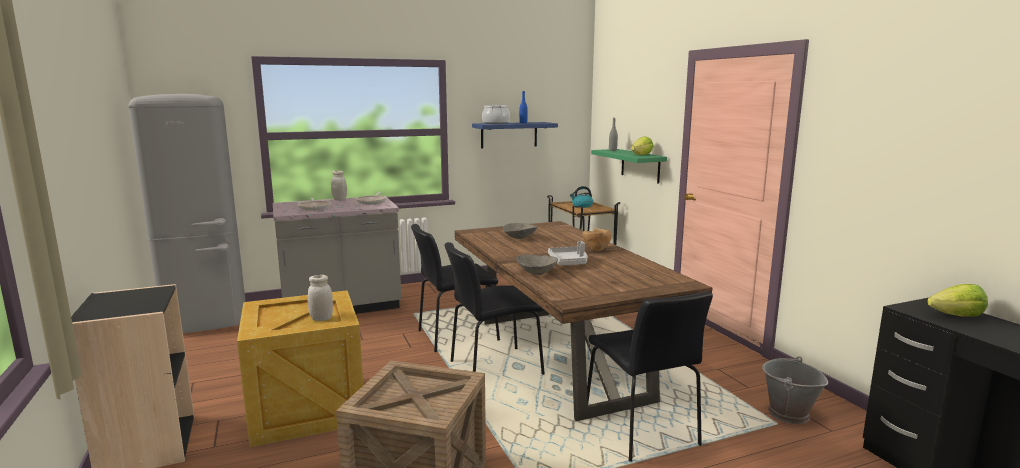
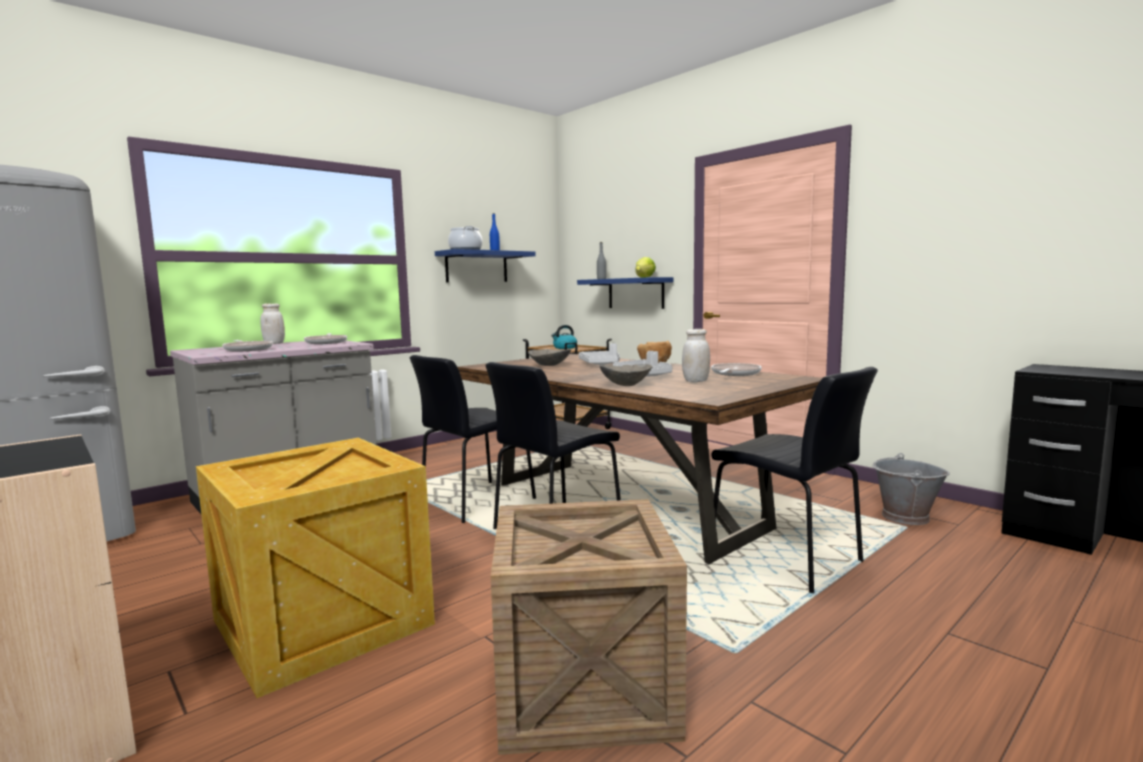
camera: 20 degrees left, 5 degrees down
white jar [308,275,333,321] -> white jar moved to [682,329,710,382]
green shelf [591,149,667,184] -> blue shelf [577,277,673,309]
lettuce [927,284,988,317] -> none
none -> grey tray [579,343,620,365]
none -> frying pan [711,363,762,376]

